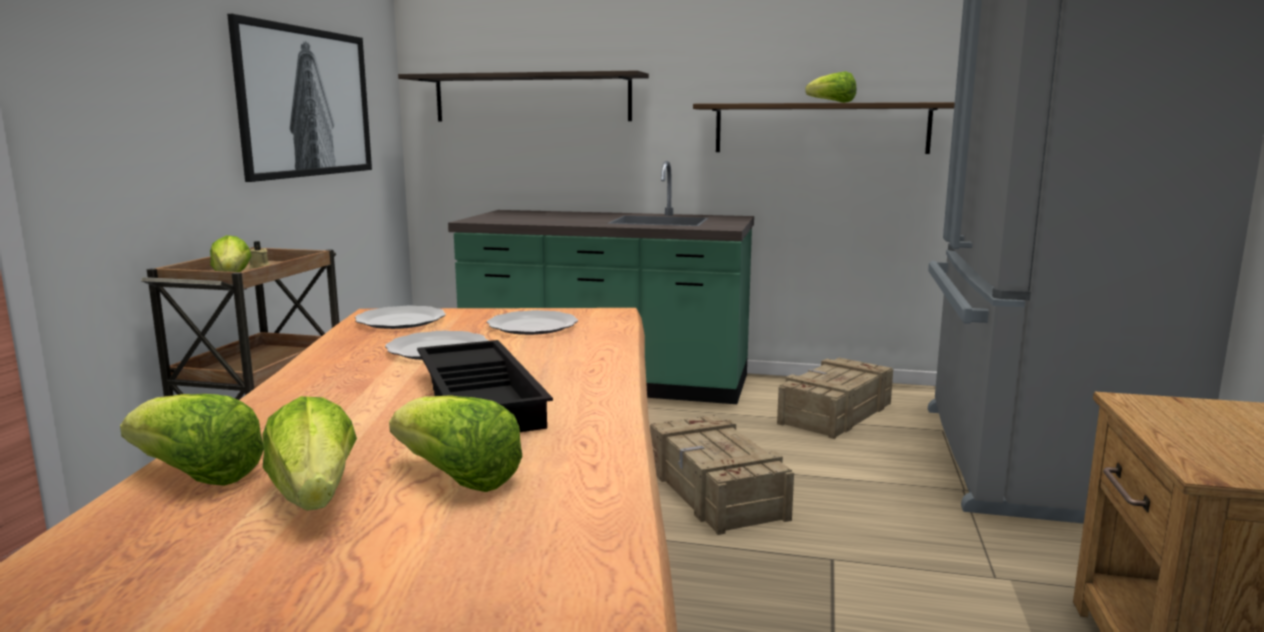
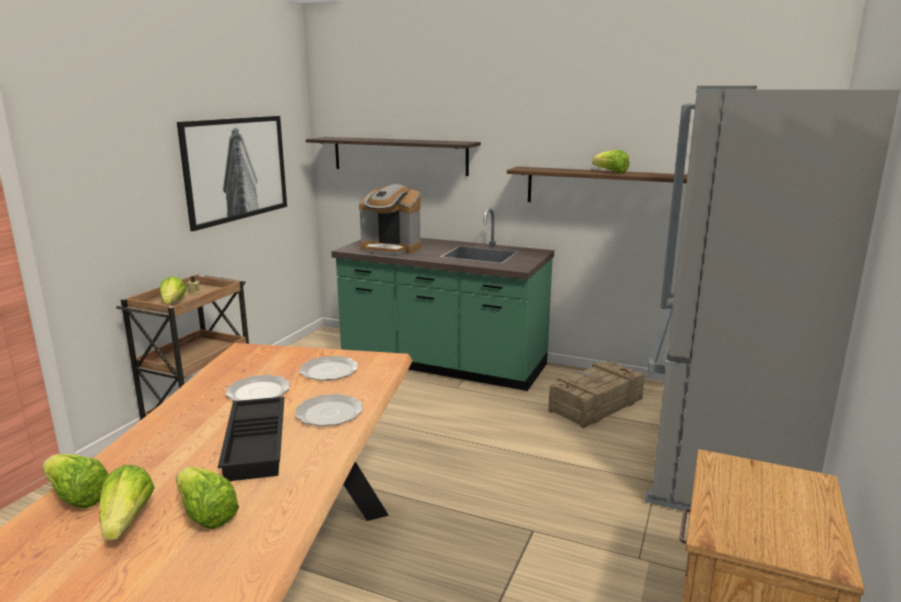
camera: 10 degrees right, 5 degrees up
plate [355,306,446,329] -> plate moved to [295,394,363,426]
crate [650,415,794,535] -> none
none -> coffee machine [359,184,421,255]

